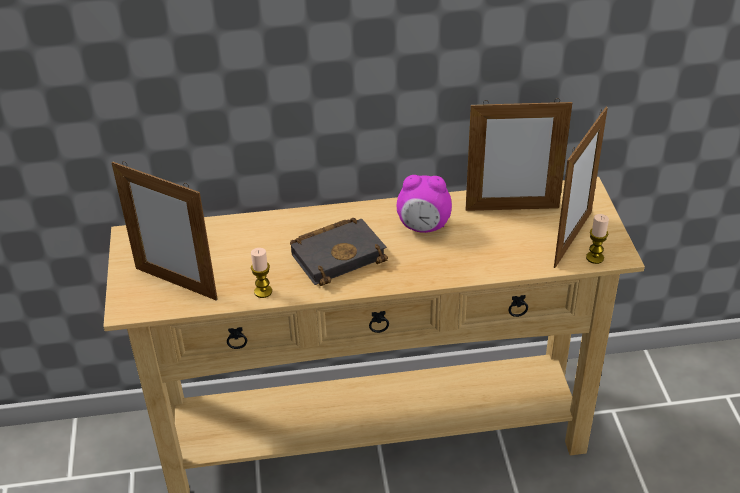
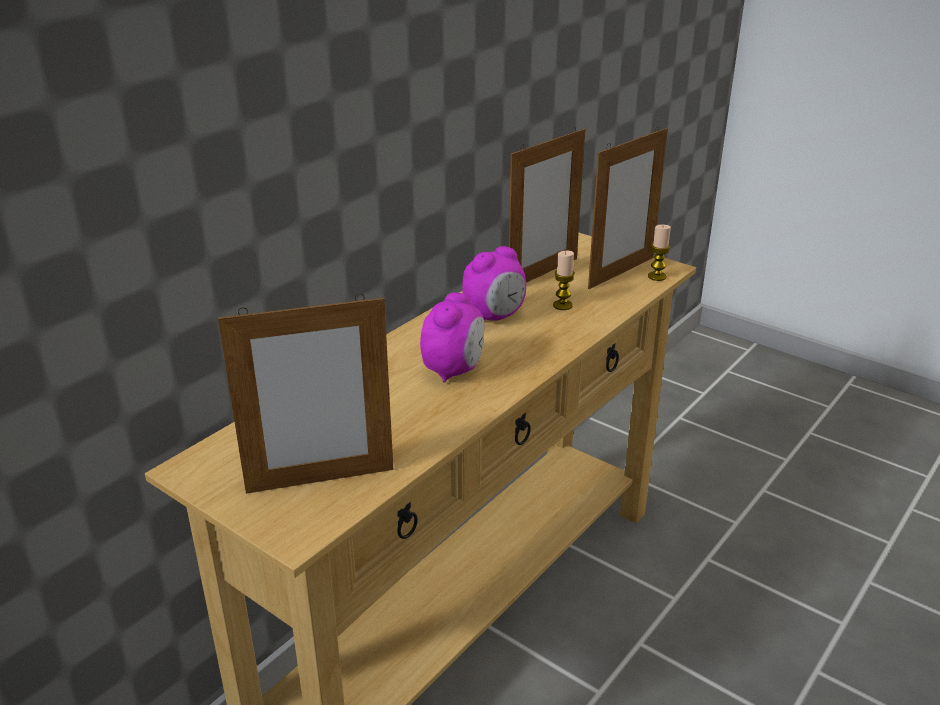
camera: 45 degrees left, 10 degrees down
candle [251,248,272,298] -> candle moved to [553,251,575,310]
black book [290,218,388,286] -> alarm clock [420,292,484,382]
picture frame [554,107,608,268] -> picture frame turned 60 degrees clockwise [588,126,668,289]

